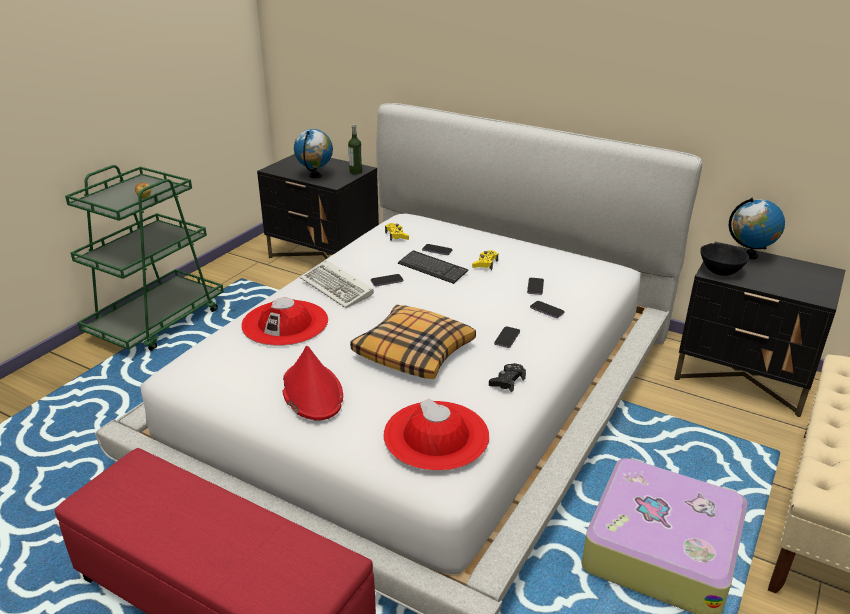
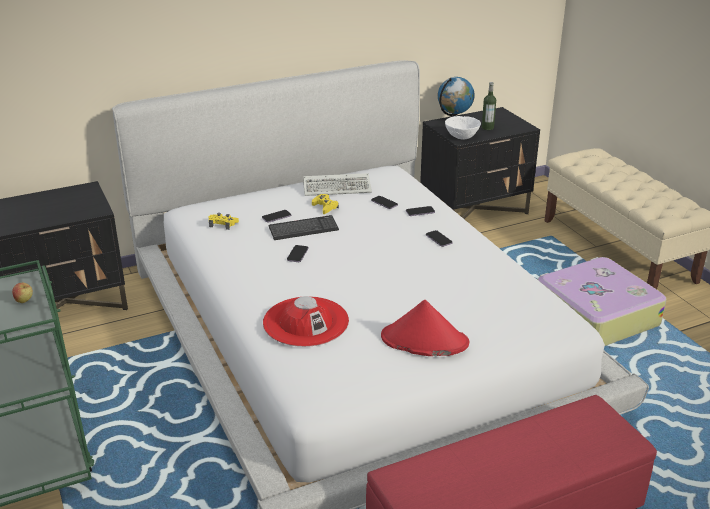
camera: 55 degrees left, 0 degrees up
globe [294,129,333,178] -> none
keyboard [300,260,374,308] -> keyboard moved to [303,173,372,196]
bottle [348,124,362,175] -> bottle moved to [482,82,496,130]
pillow [350,305,476,379] -> none
red hat [383,399,489,471] -> none
black game controller [489,363,526,393] -> none
black bowl [700,243,749,276] -> white bowl [445,116,481,140]

